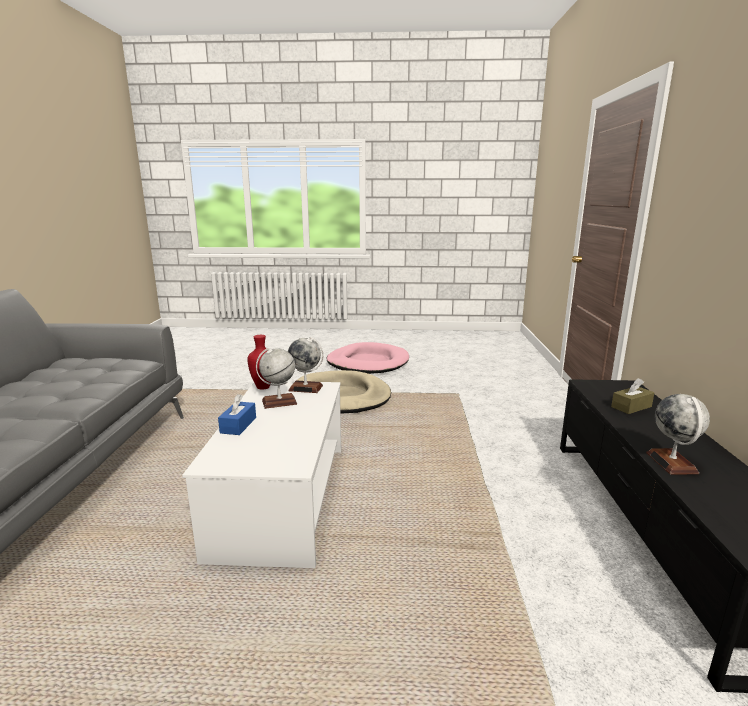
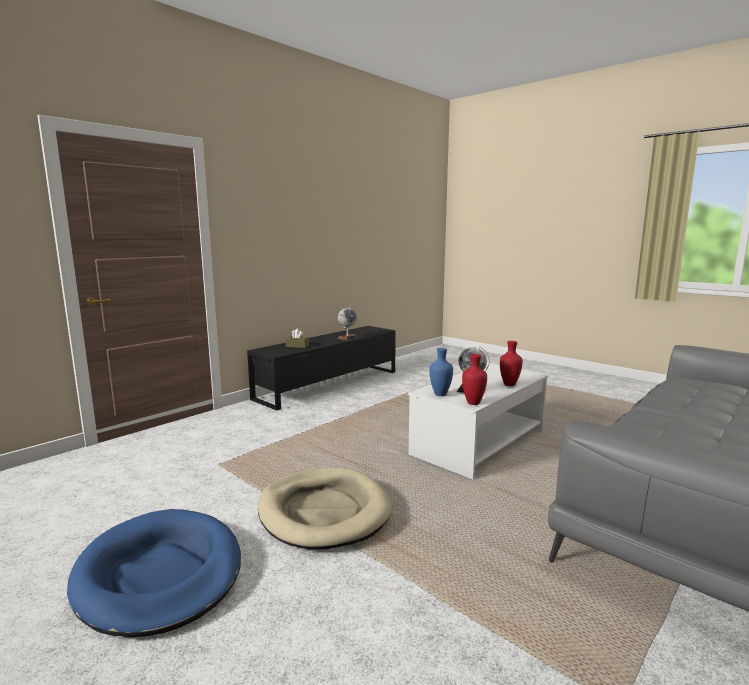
camera: 140 degrees left, 5 degrees down
blue tissue box [218,394,256,435] -> red vase [500,341,523,386]
globe [288,337,323,393] -> blue vase [429,348,453,396]
pink dog bed [327,342,409,374] -> blue dog bed [67,509,241,637]

